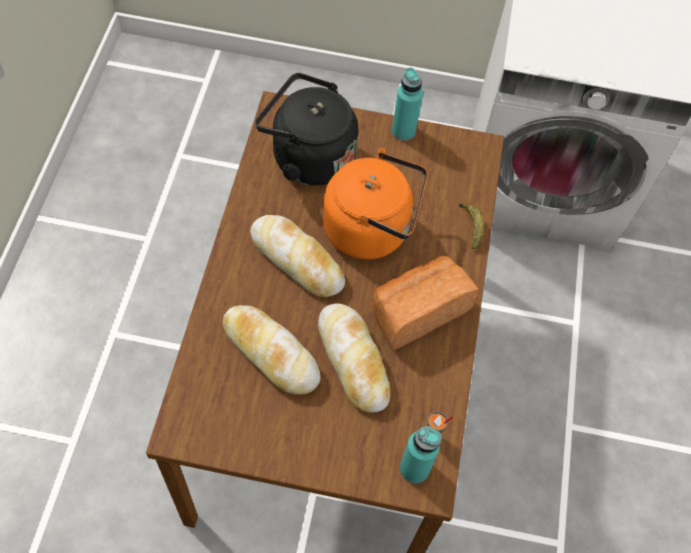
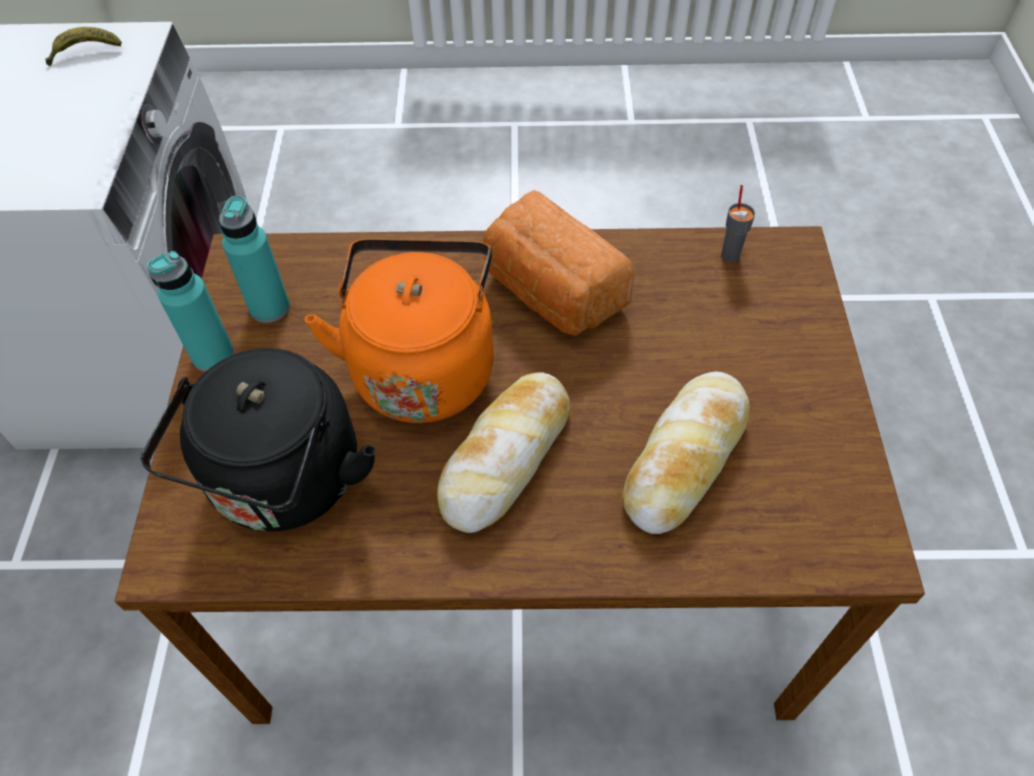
camera: 95 degrees left, 5 degrees down
bread [318,303,390,413] -> none
turquoise bottle [400,426,442,483] -> turquoise bottle moved to [219,196,290,323]
banana [459,203,484,249] -> banana moved to [45,27,122,66]

